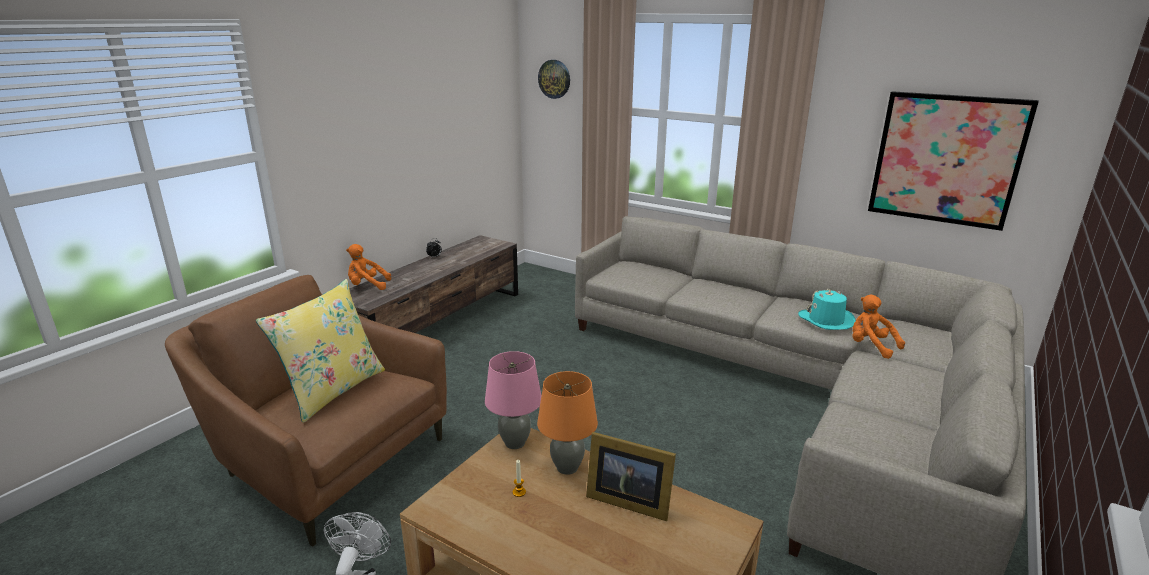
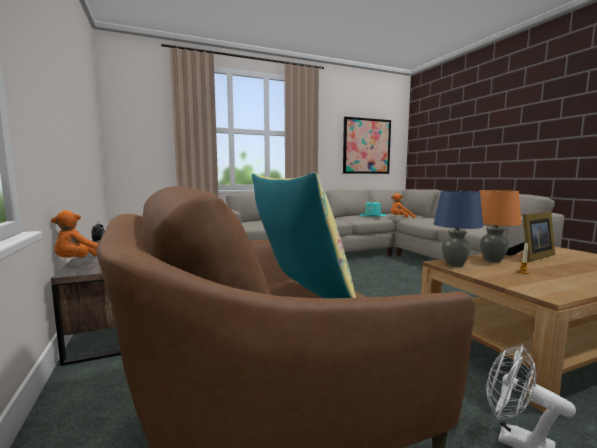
camera: 55 degrees left, 15 degrees down
pink table lamp [485,351,542,449] -> blue table lamp [434,191,483,267]
wall clock [538,60,570,99] -> none

